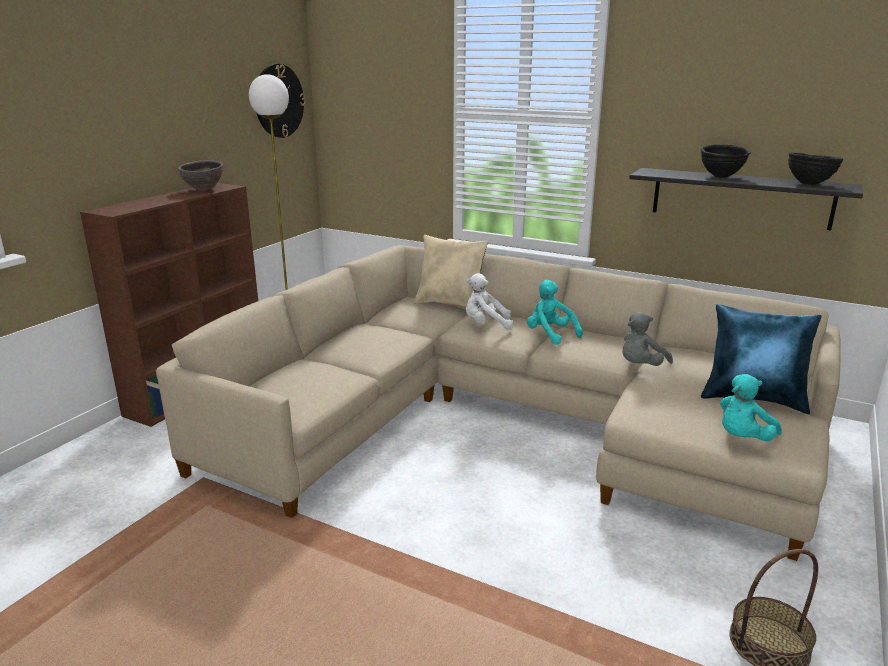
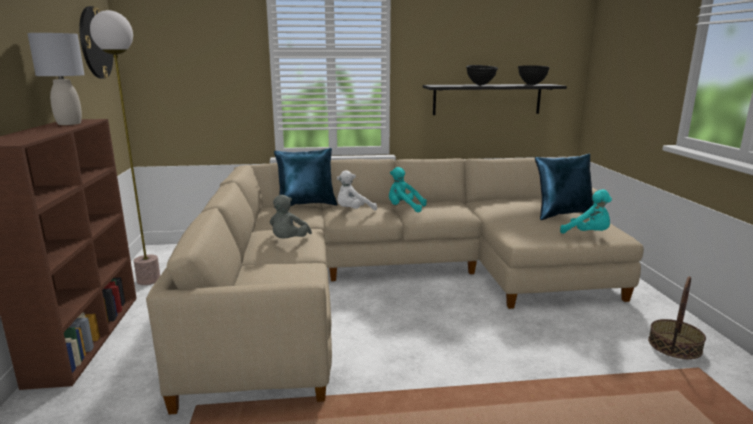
camera: 35 degrees left, 5 degrees down
brown bowl [178,160,223,191] -> grey table lamp [27,33,85,125]
beige pillow [414,235,488,307] -> blue pillow [274,148,338,206]
grey plush toy [622,312,673,366] -> grey plush toy moved to [270,195,312,239]
turquoise plush toy [720,374,782,441] -> turquoise plush toy turned 60 degrees counterclockwise [560,189,612,234]

